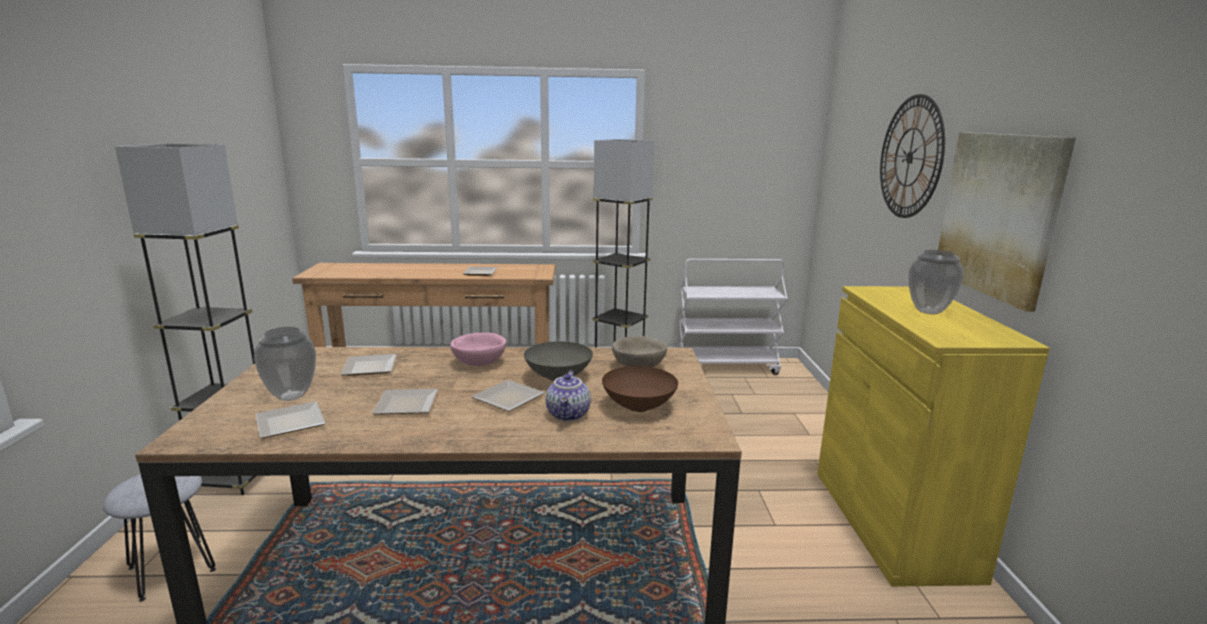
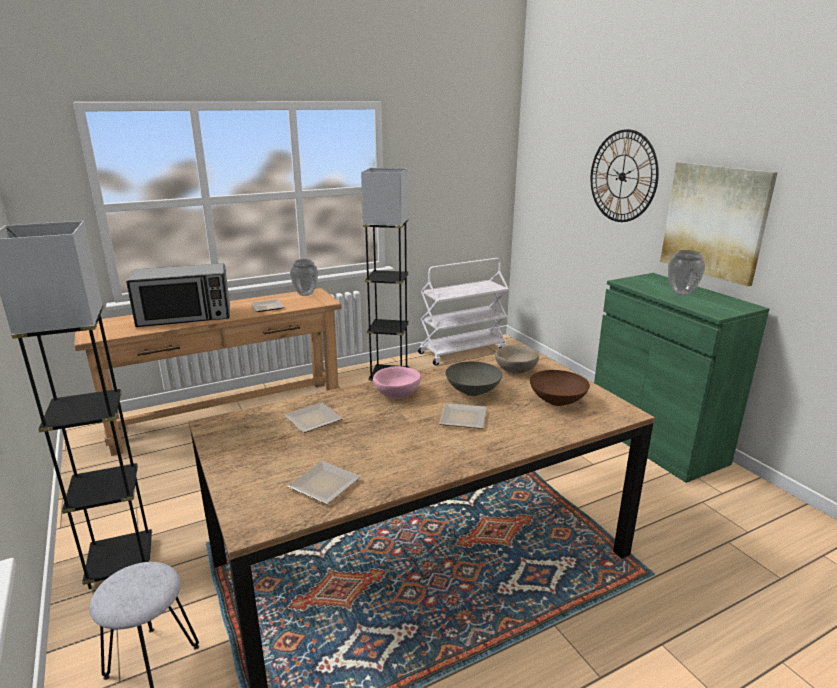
camera: 25 degrees left, 5 degrees up
vase [254,327,316,401] -> vase moved to [290,259,318,296]
plate [372,389,438,415] -> none
teapot [546,370,591,421] -> none
yellow cabinet [817,286,1049,587] -> green cabinet [594,273,769,483]
none -> microwave [126,263,230,327]

